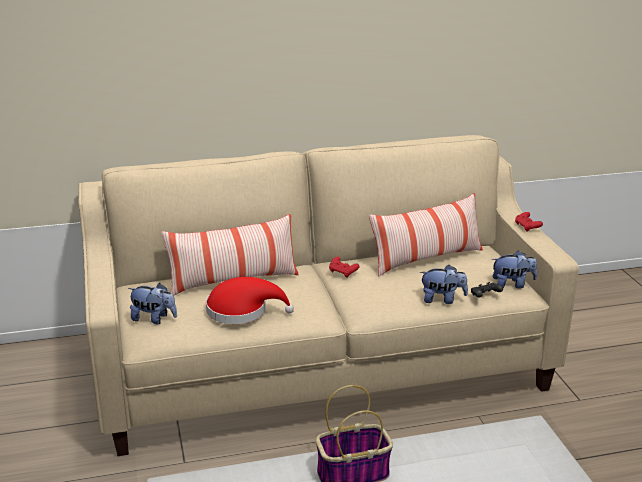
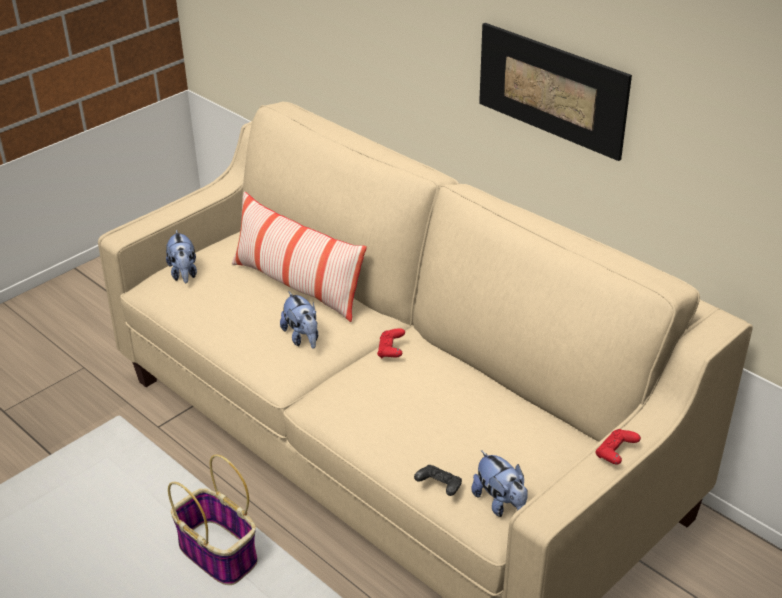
camera: 60 degrees right, 10 degrees up
red hat [206,277,294,324] -> none
pillow [369,193,483,277] -> none
plush toy [420,265,468,304] -> plush toy moved to [280,292,318,349]
none -> picture [479,23,632,161]

